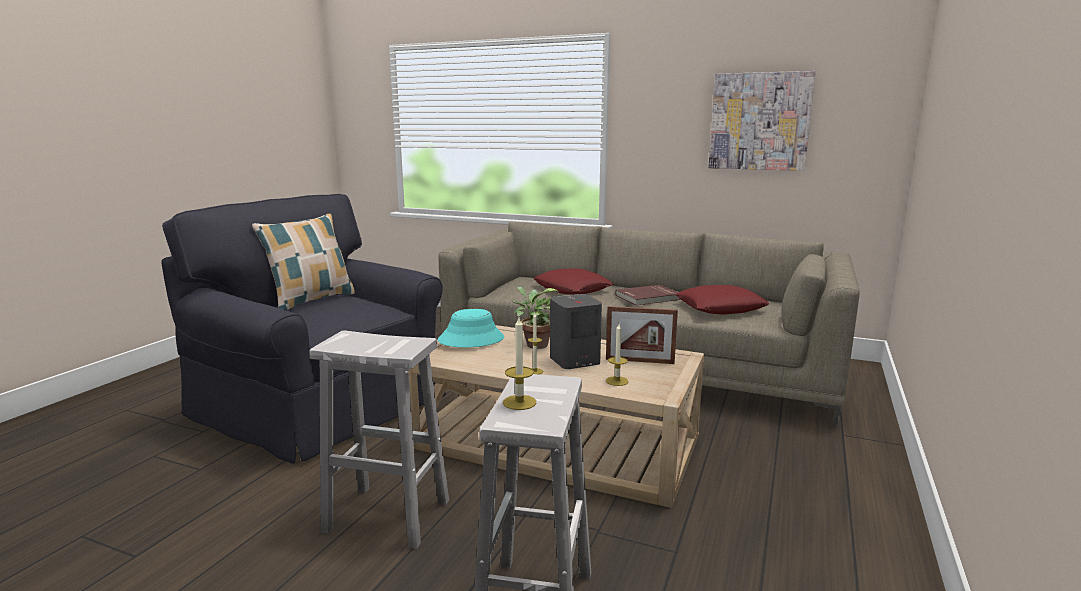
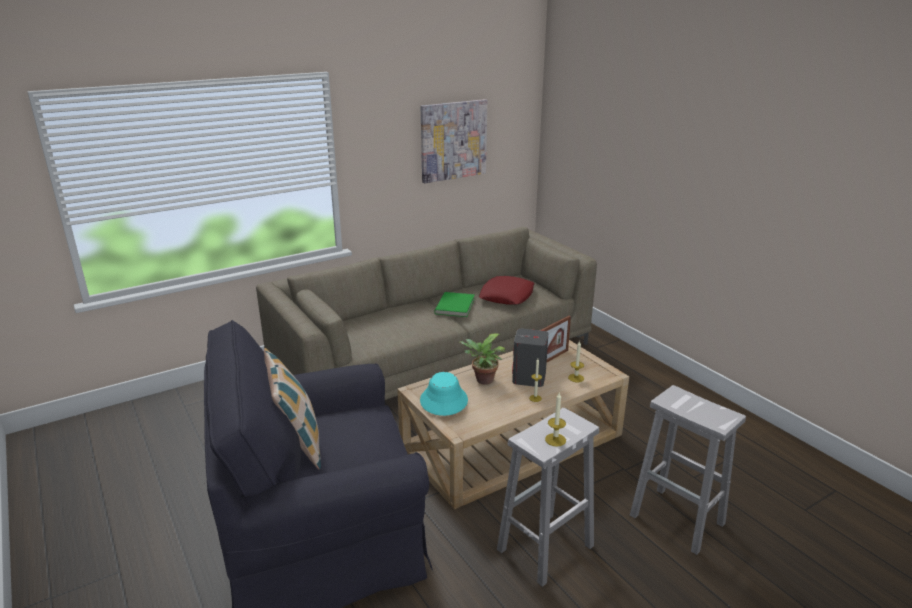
camera: 55 degrees left, 10 degrees up
candle [503,317,536,410] -> candle moved to [545,393,566,447]
red pillow [534,268,613,295] -> none
red book [615,285,681,305] -> green book [434,292,475,317]

